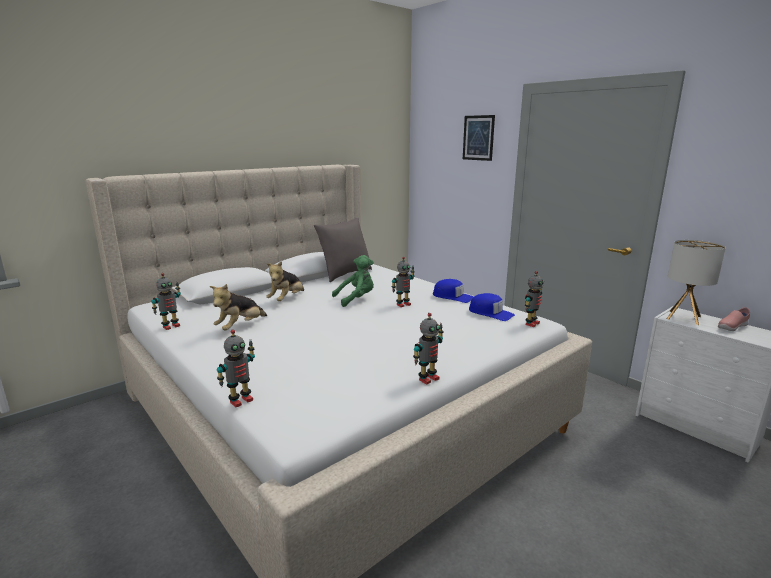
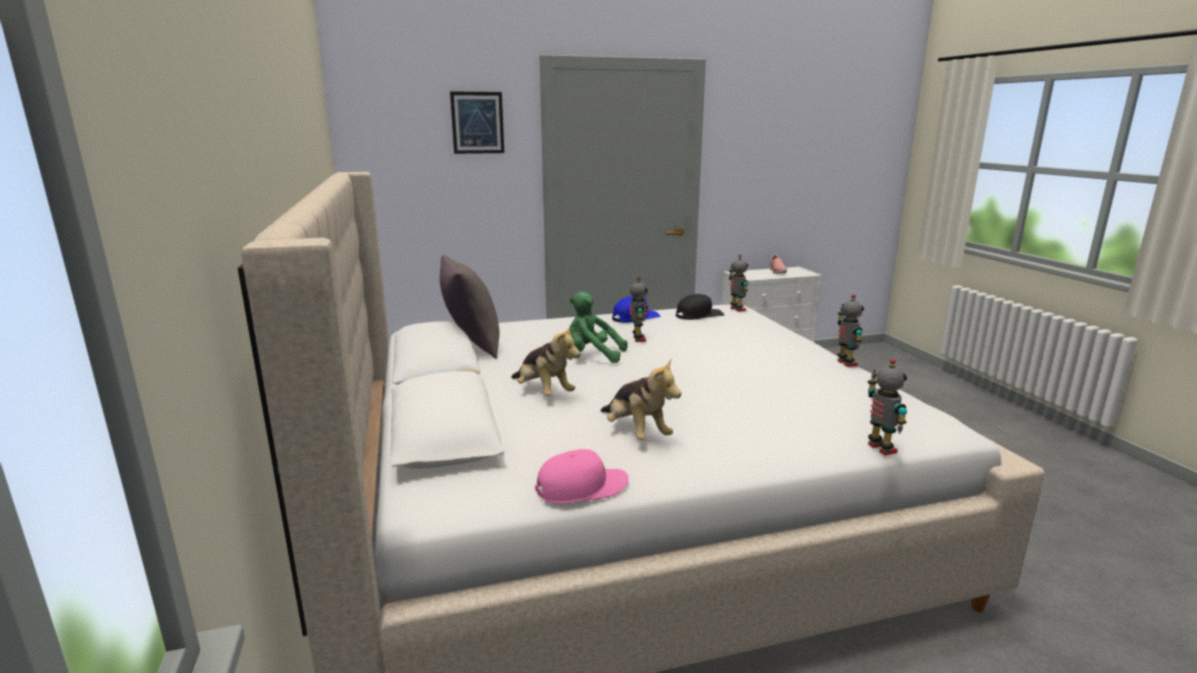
camera: 65 degrees left, 0 degrees up
toy robot [151,273,181,330] -> pink cap [535,449,629,504]
green plush toy [332,255,374,307] -> green plush toy turned 75 degrees counterclockwise [570,292,628,363]
blue cap [469,293,515,321] -> black cap [676,294,724,320]
table lamp [667,240,726,325] -> none

